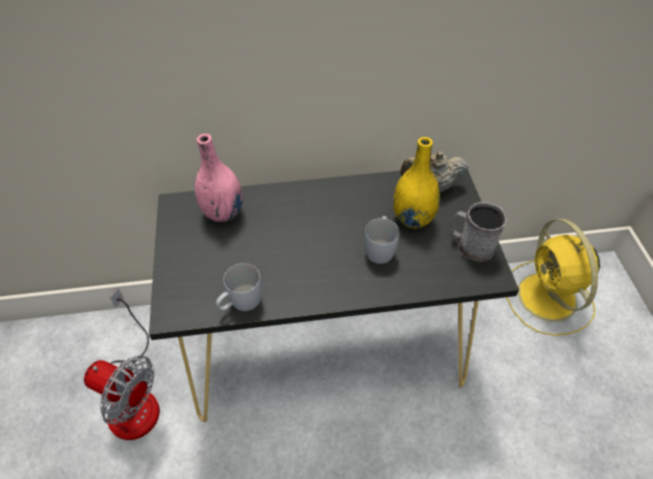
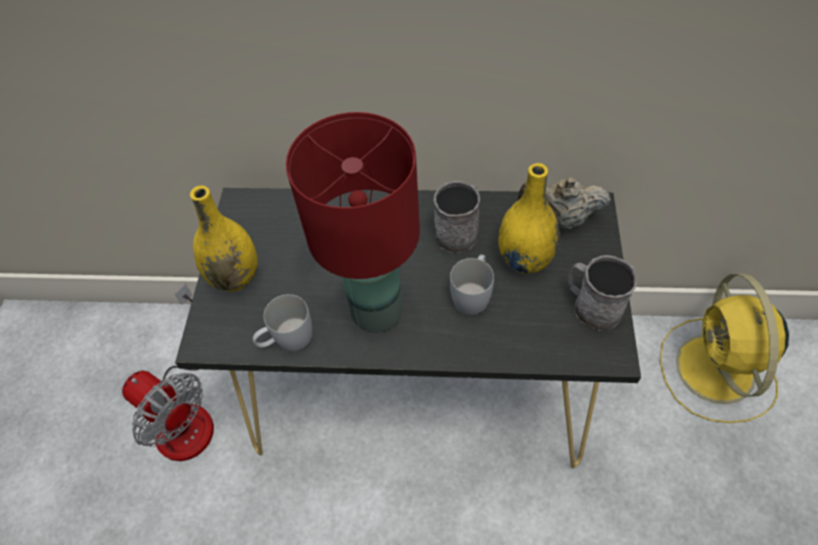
camera: 15 degrees right, 5 degrees up
pink vase [195,134,243,222] -> none
none -> yellow vase [190,186,258,292]
none -> red table lamp [286,112,420,333]
none -> grey mug [434,181,480,253]

